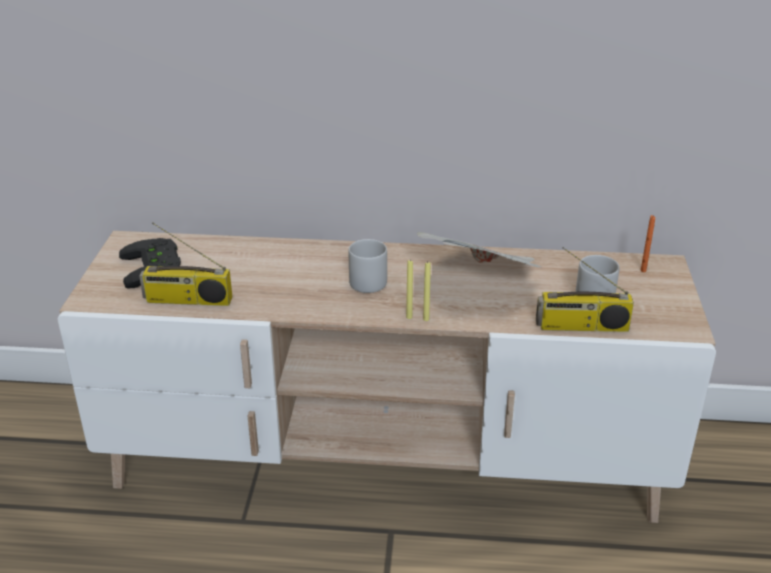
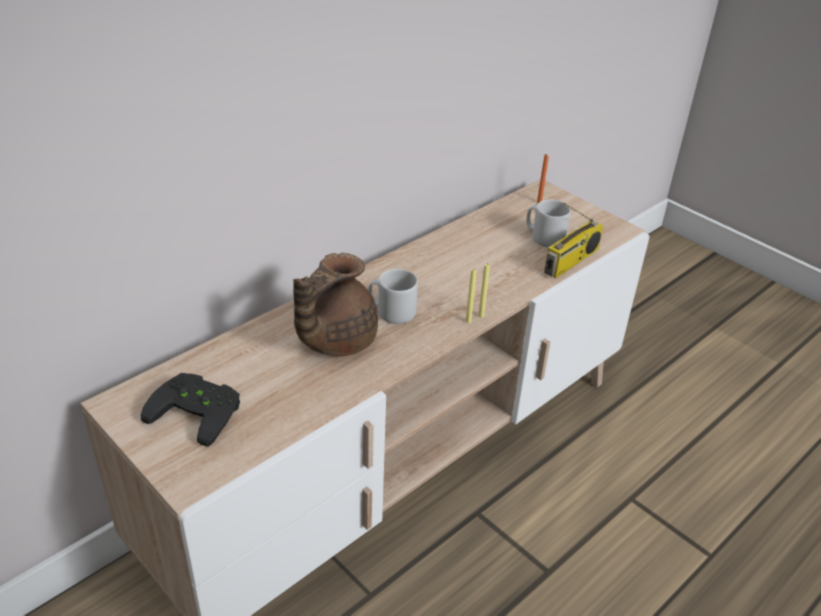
camera: 50 degrees left, 5 degrees up
radio [139,223,232,306] -> none
newspaper [417,232,542,269] -> none
none -> brown teapot [293,253,378,356]

